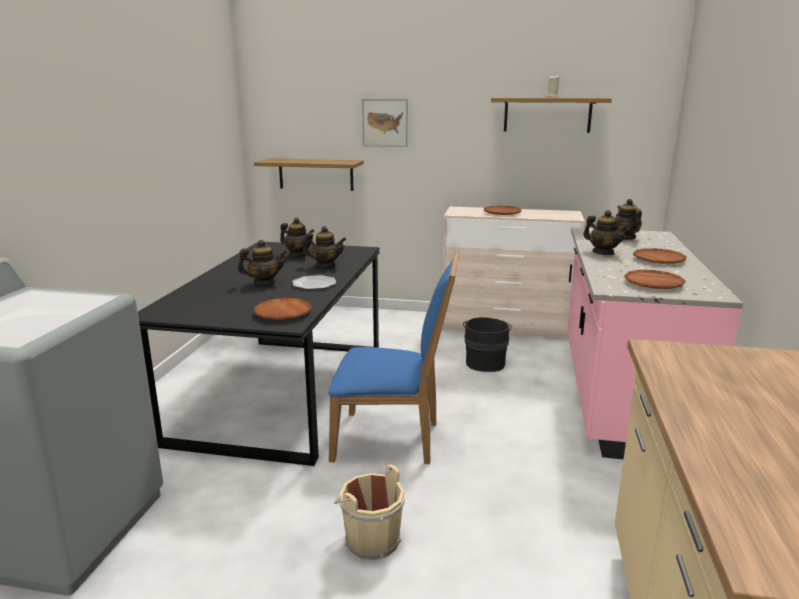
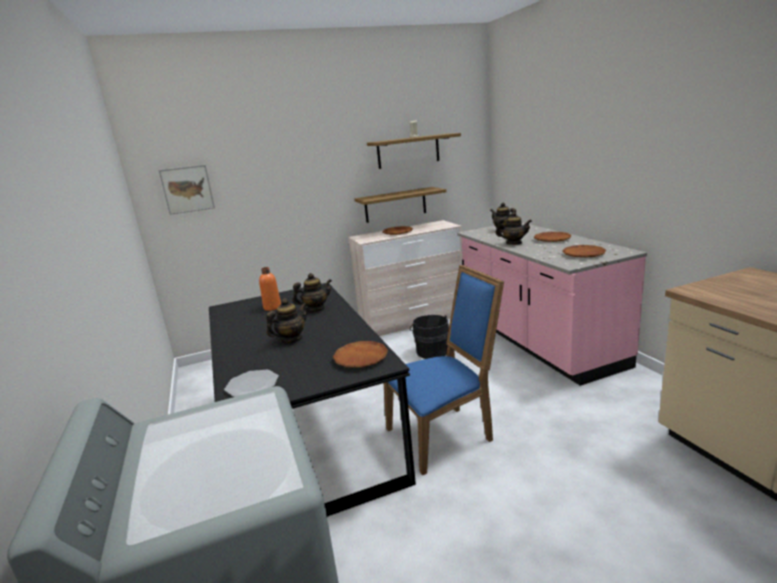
camera: 30 degrees left, 0 degrees up
shelf [254,158,364,191] -> shelf moved to [355,187,446,223]
teapot [280,218,314,257] -> orange bottle [259,267,281,311]
plate [293,275,336,289] -> plate moved to [224,370,279,397]
beige bucket [334,464,405,560] -> none
picture [362,99,408,147] -> picture moved to [159,165,215,215]

